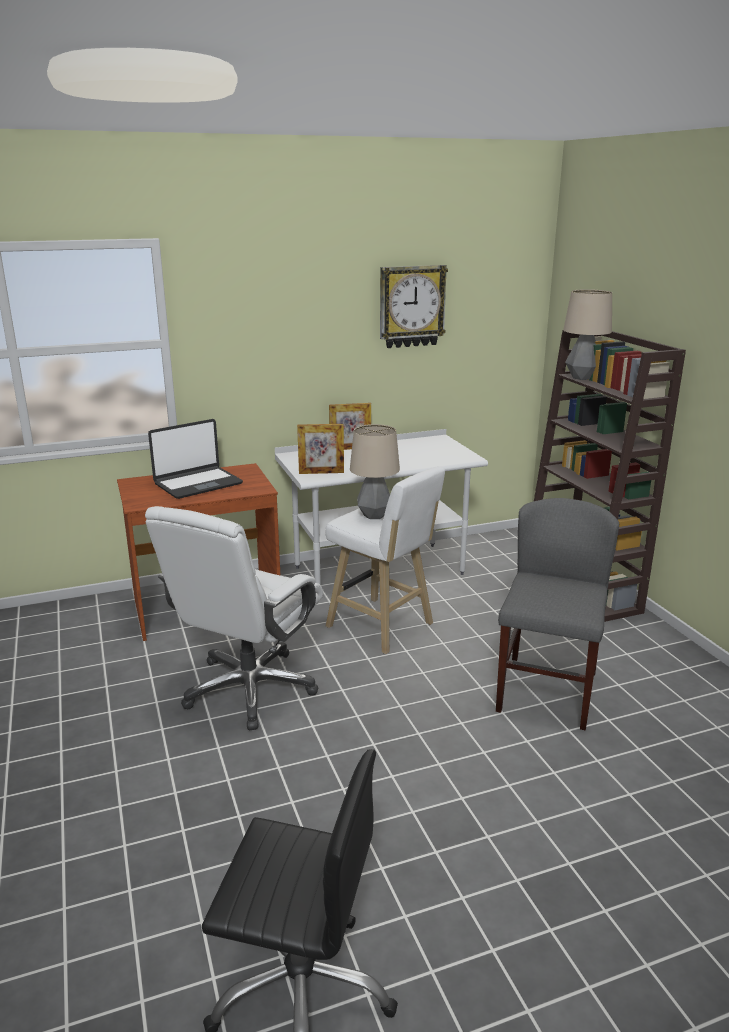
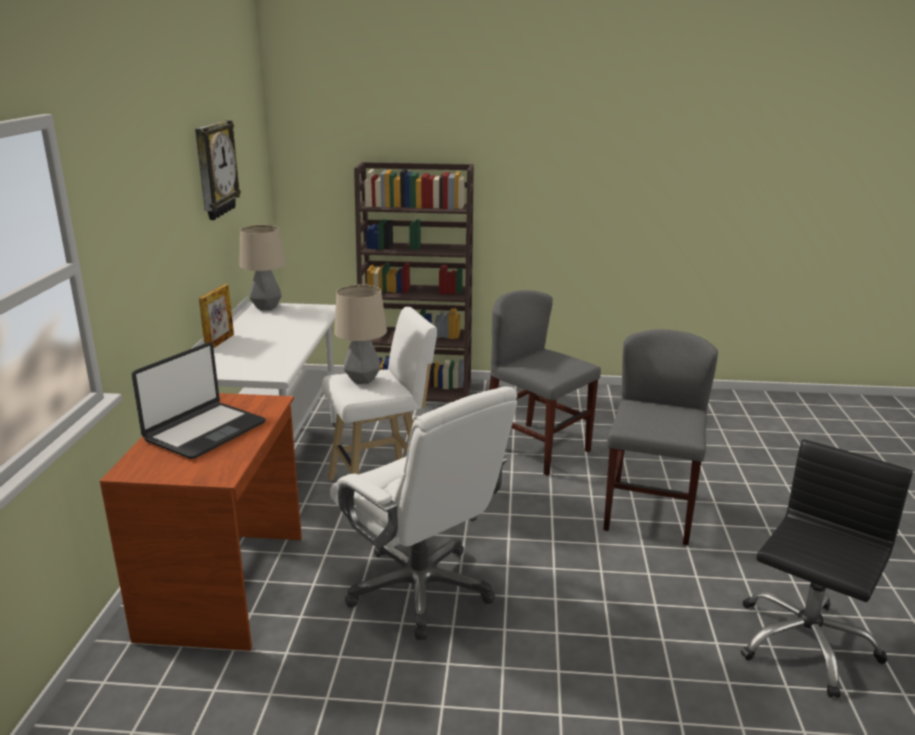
camera: 65 degrees left, 0 degrees up
laptop [148,419,243,499] -> laptop turned 45 degrees clockwise [132,342,266,459]
picture frame [297,424,344,474] -> none
table lamp [563,289,612,380] -> table lamp moved to [240,225,286,311]
none -> grey chair [603,329,718,546]

